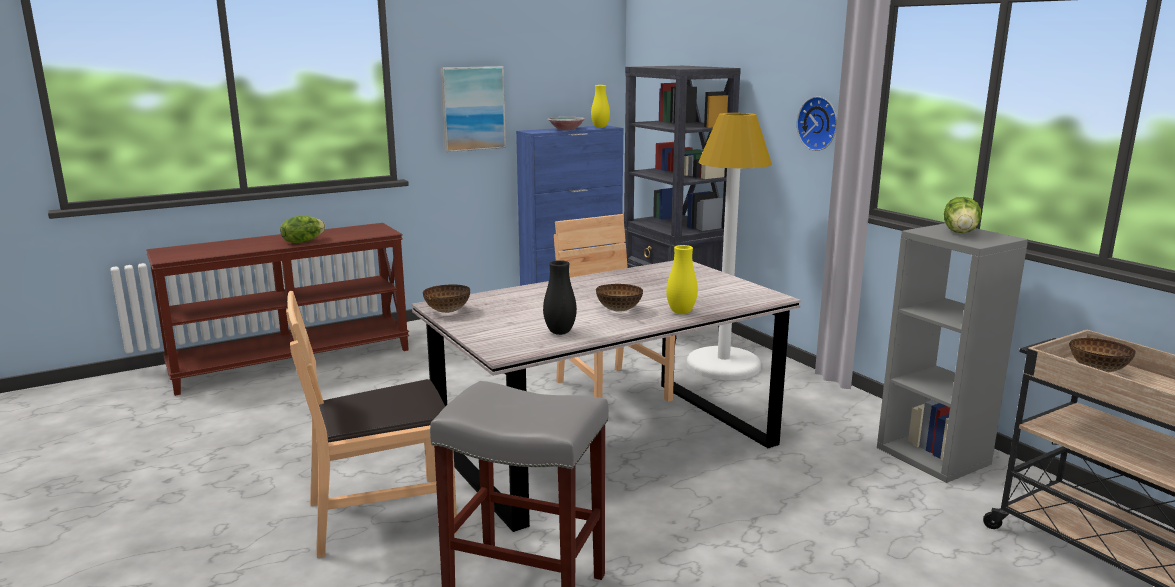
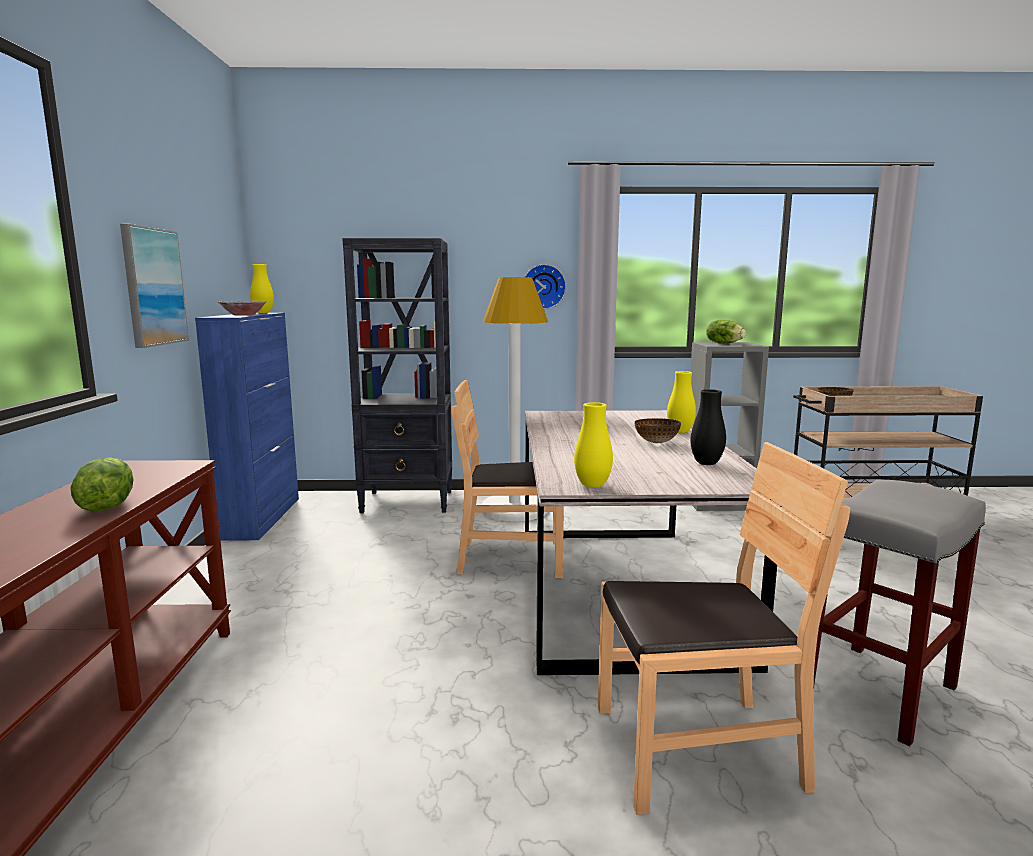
camera: 60 degrees left, 5 degrees down
brown chair [286,291,458,558] -> brown chair turned 105 degrees counterclockwise [598,442,850,815]
bowl [423,284,470,313] -> yellow vase [574,402,613,488]

